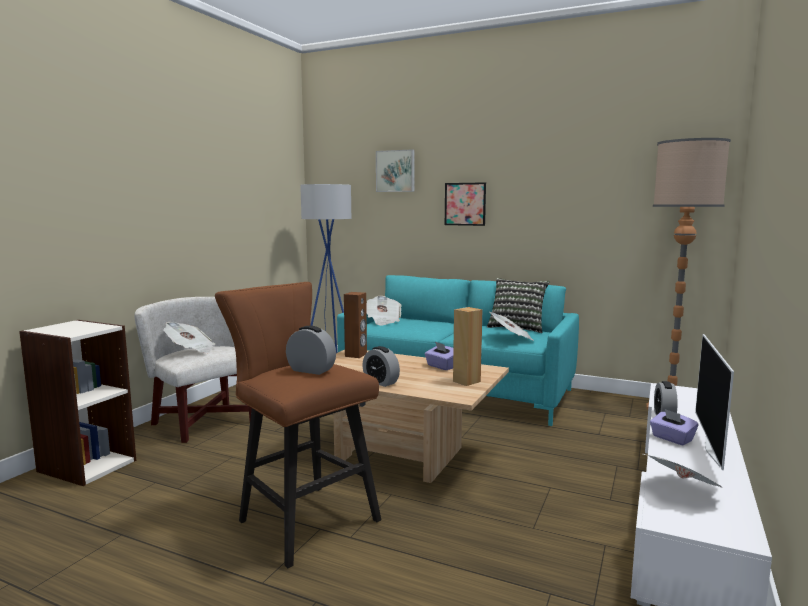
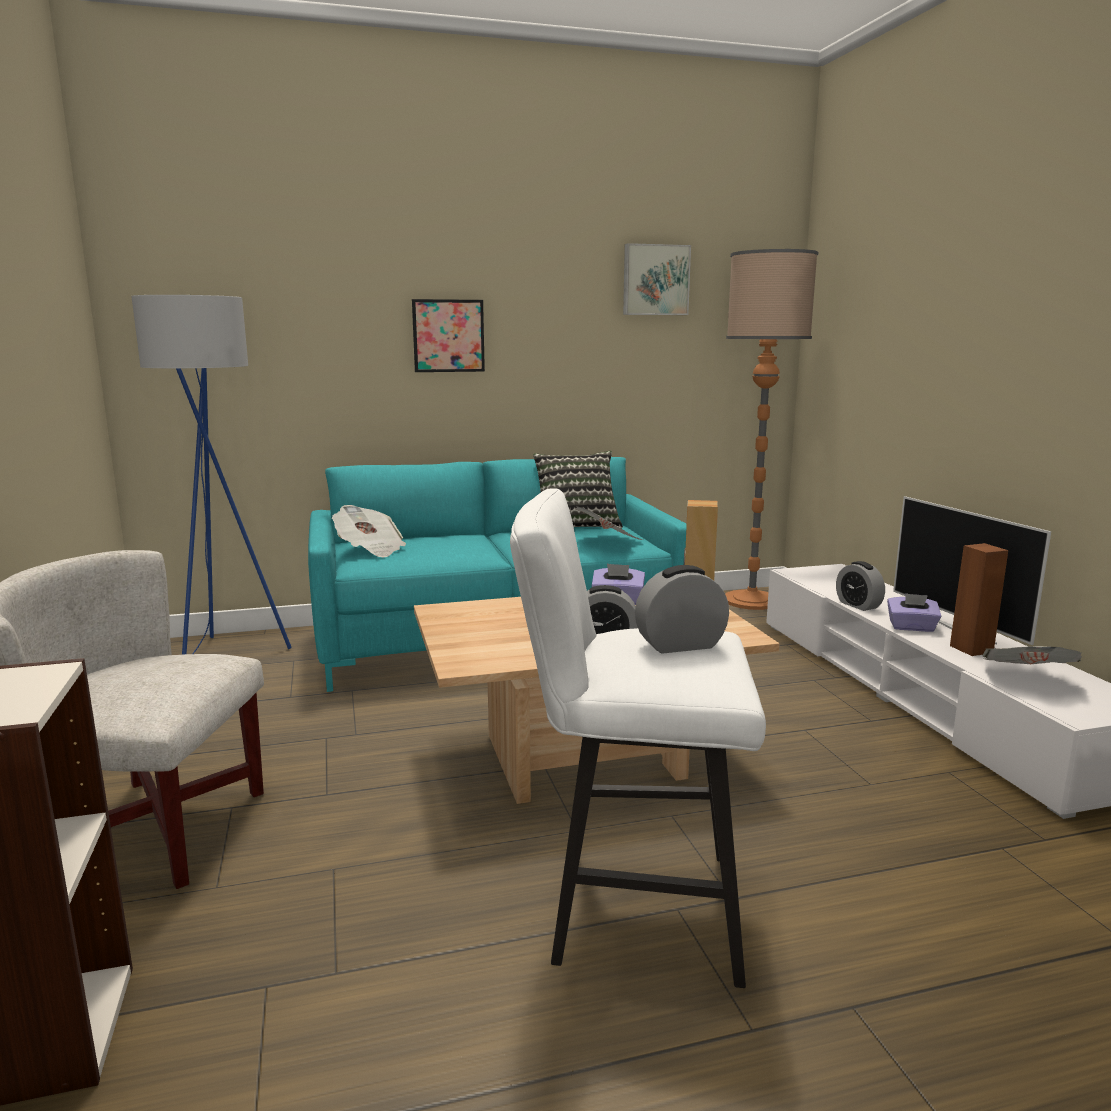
camera: 40 degrees left, 5 degrees up
newspaper [163,322,215,353] -> none
brown stool [215,282,381,568] -> white stool [510,488,766,988]
brown speaker [344,292,367,358] -> brown speaker moved to [950,543,1008,656]
picture [376,149,415,192] -> picture moved to [623,243,691,315]

